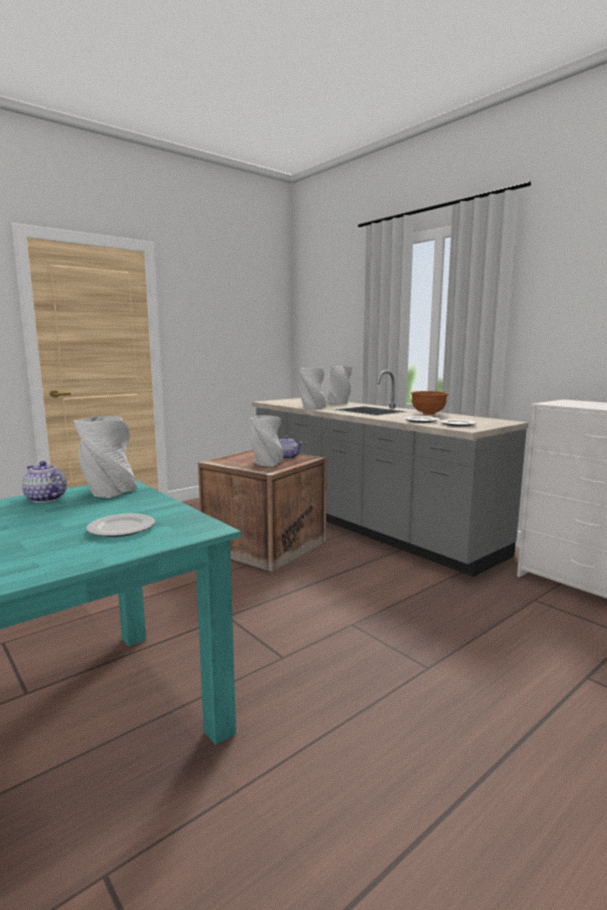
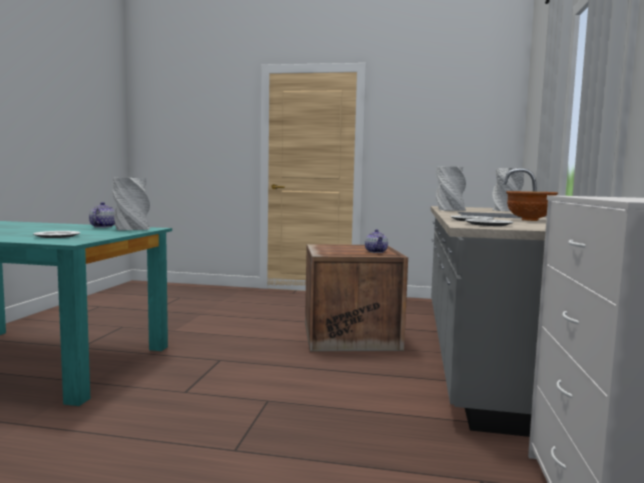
camera: 50 degrees right, 5 degrees down
grey vase [249,415,283,467] -> none

